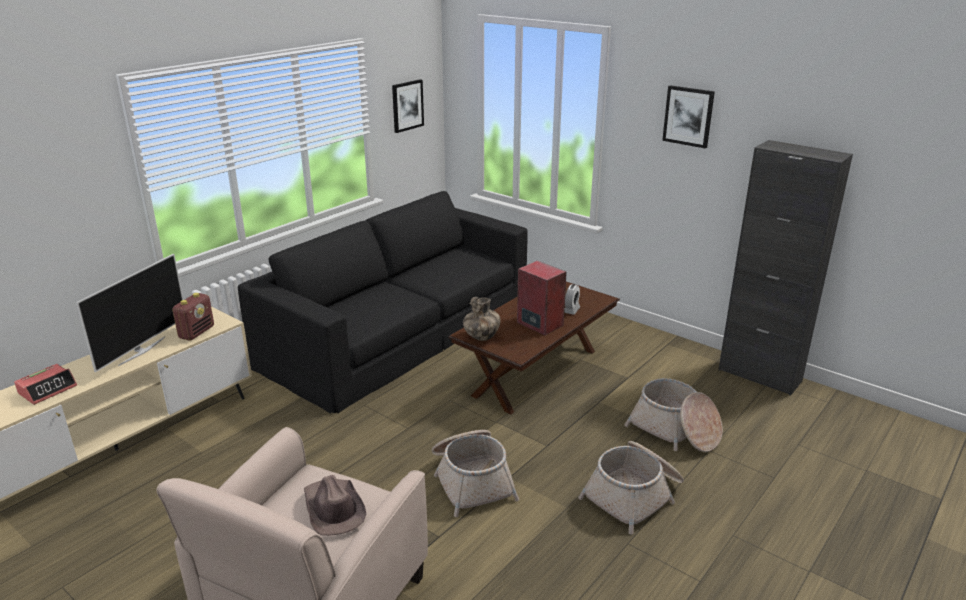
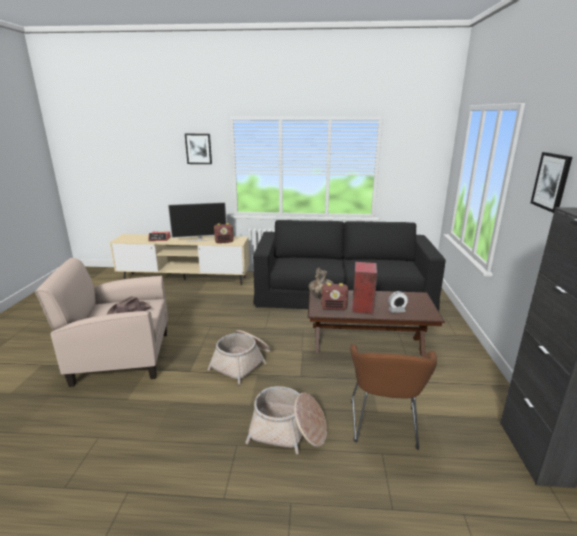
camera: 55 degrees right, 5 degrees down
picture [392,79,424,133] -> picture moved to [185,134,212,164]
basket [625,378,723,452] -> brown armchair [350,344,437,450]
none -> radio [321,283,348,310]

